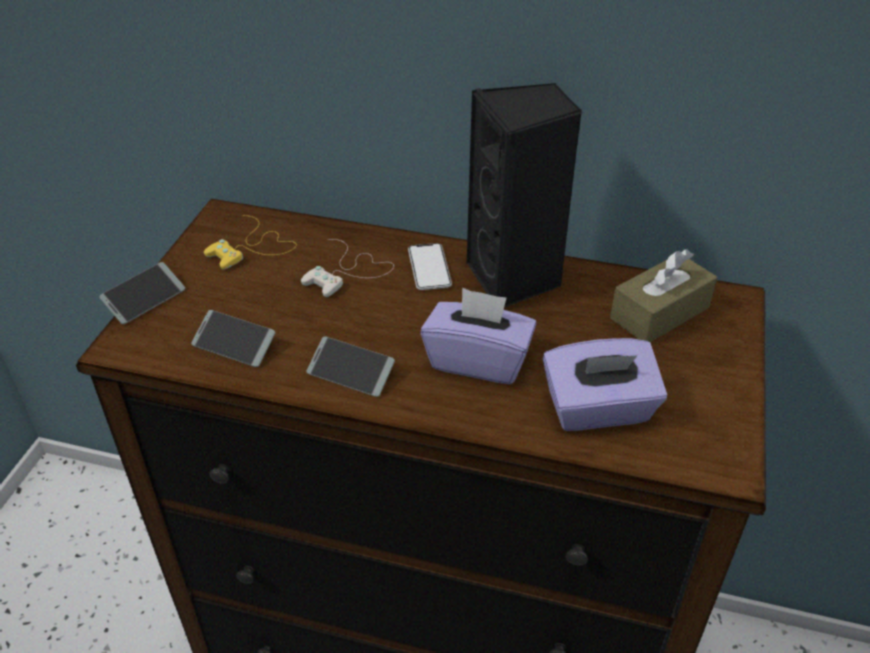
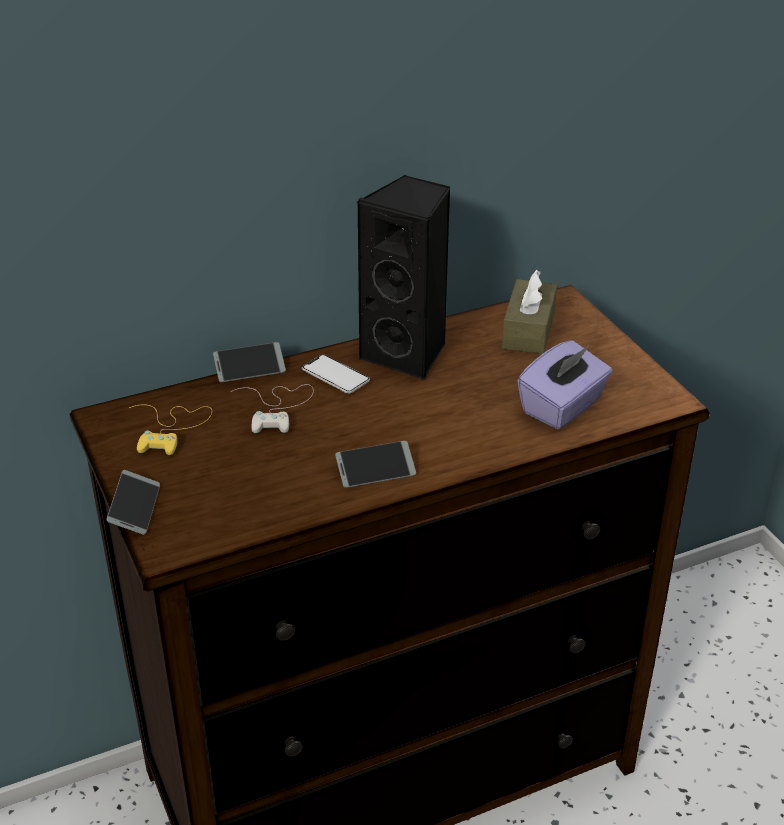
camera: 40 degrees left, 5 degrees down
phone [191,310,275,367] -> phone moved to [213,342,286,382]
purple tissue box [420,288,536,384] -> none

